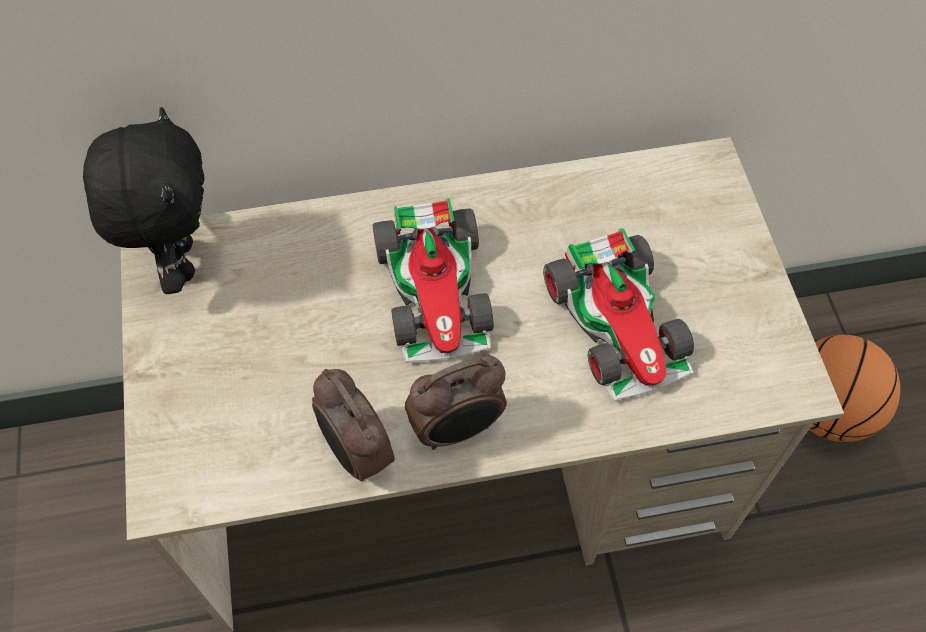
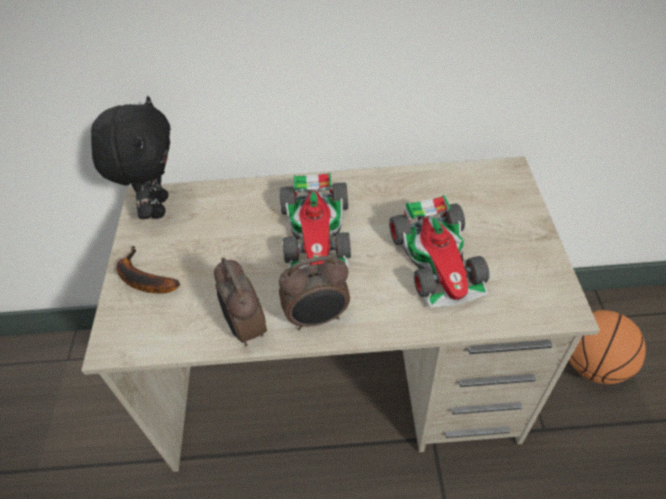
camera: 10 degrees right, 10 degrees down
none -> banana [117,246,180,293]

